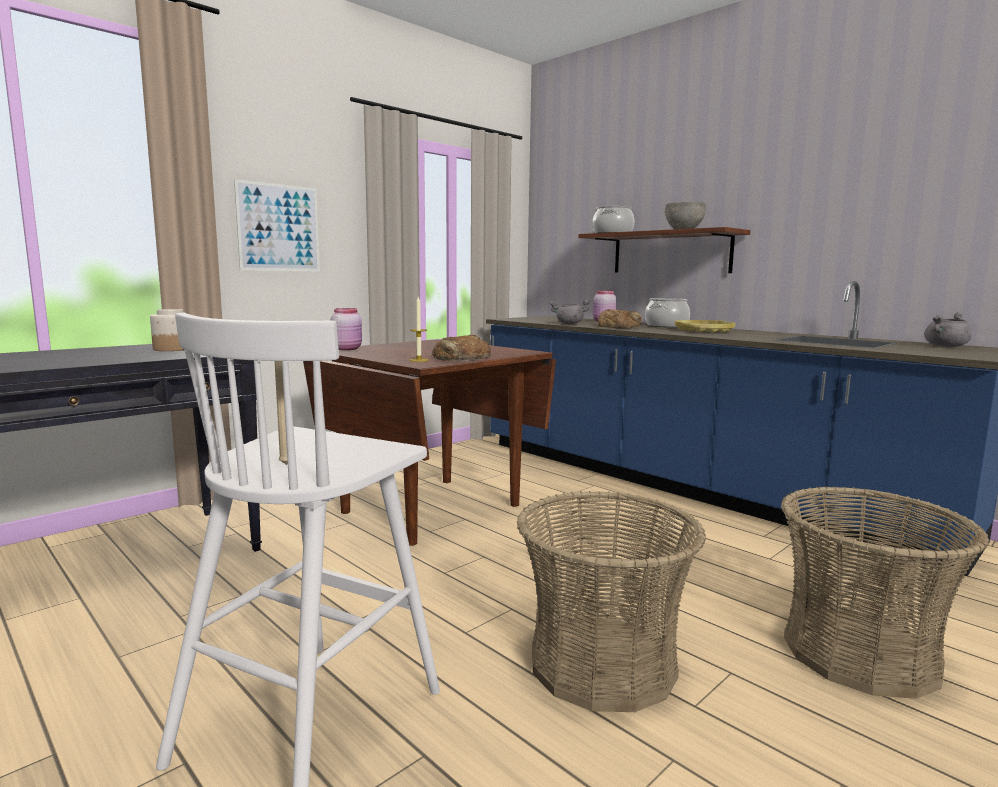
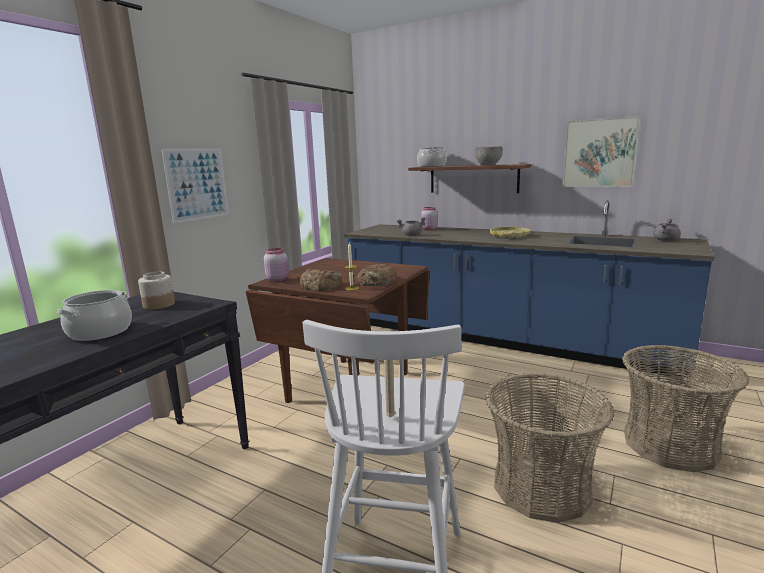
camera: 15 degrees left, 5 degrees up
bread [598,309,642,328] -> bread moved to [300,268,342,291]
cooking pot [645,298,690,327] -> cooking pot moved to [57,290,132,341]
none -> picture [562,116,641,187]

